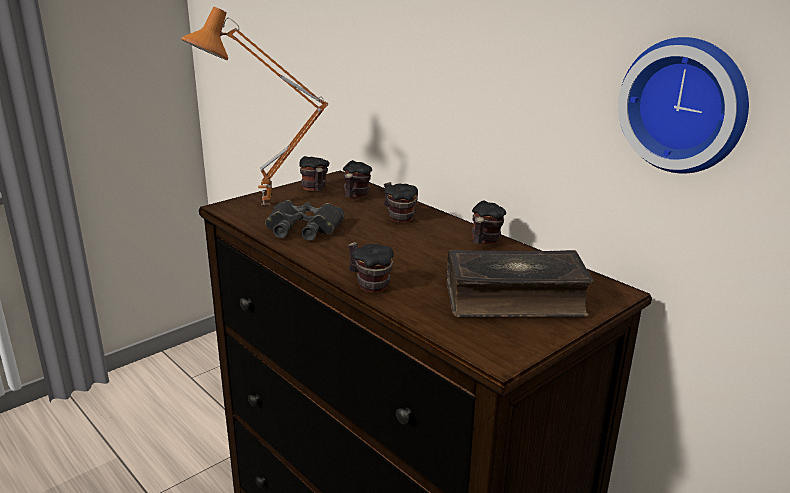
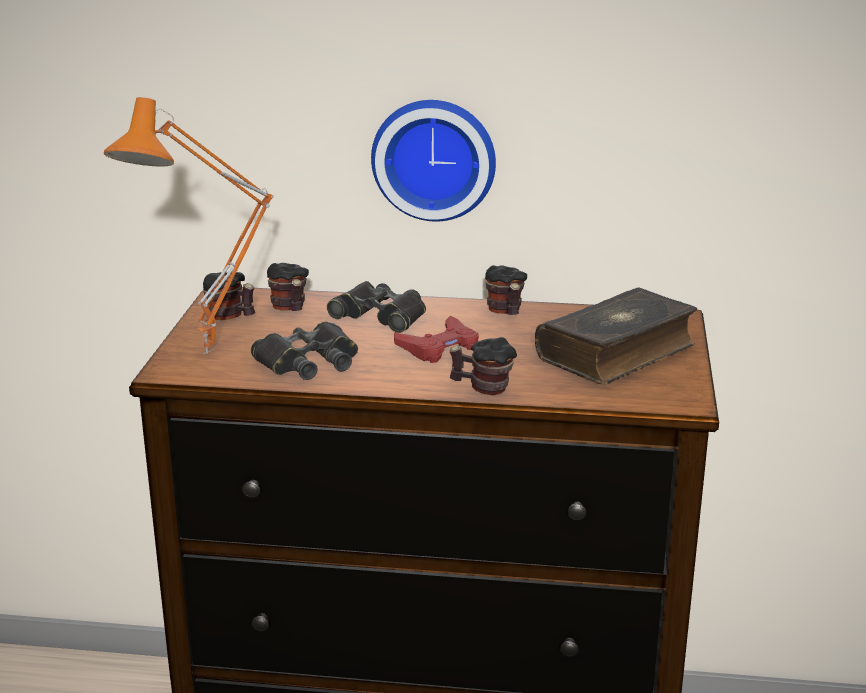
camera: 40 degrees left, 0 degrees up
mug [384,182,418,223] -> black binoculars [327,281,426,333]
wall clock [618,37,749,174] -> wall clock moved to [371,100,496,222]
none -> red game controller [394,316,479,363]

